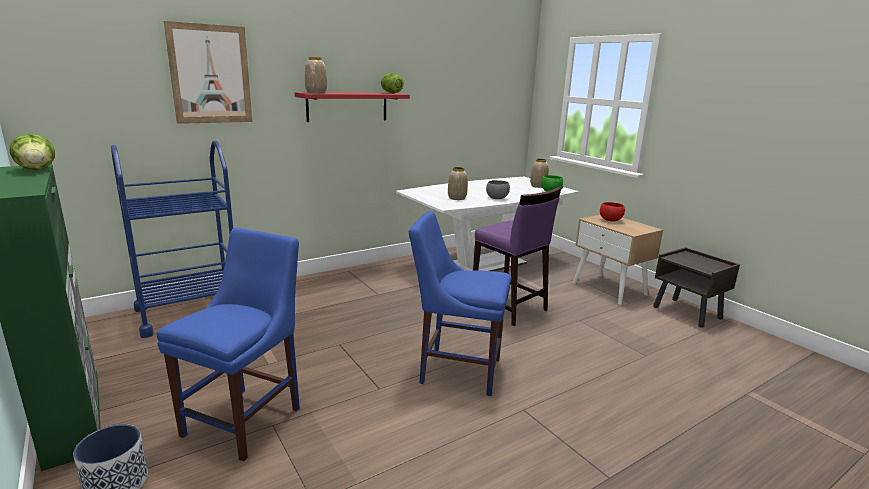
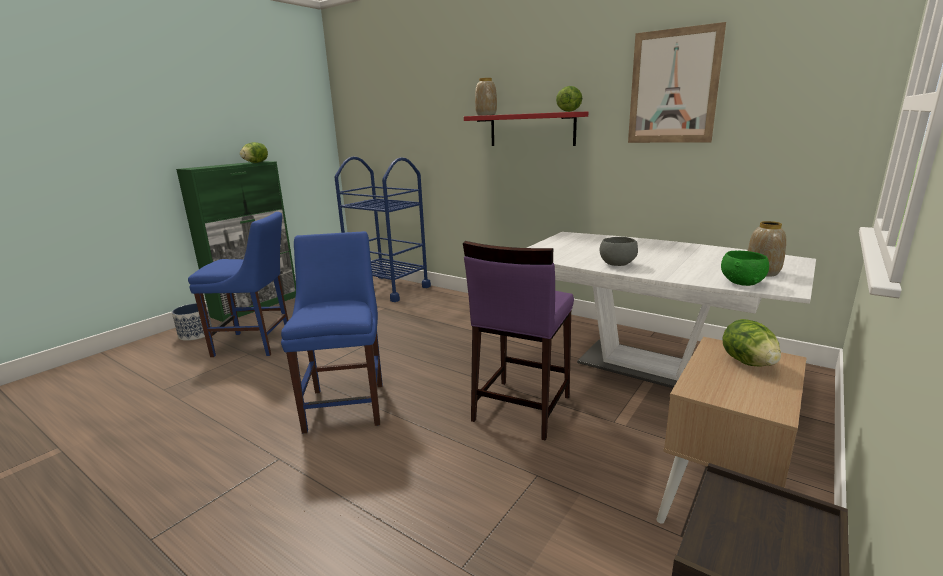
camera: 70 degrees right, 0 degrees up
picture [164,21,252,124] -> picture moved to [628,22,726,143]
vase [448,167,468,200] -> none
red bowl [600,202,625,222] -> lettuce [722,319,781,367]

